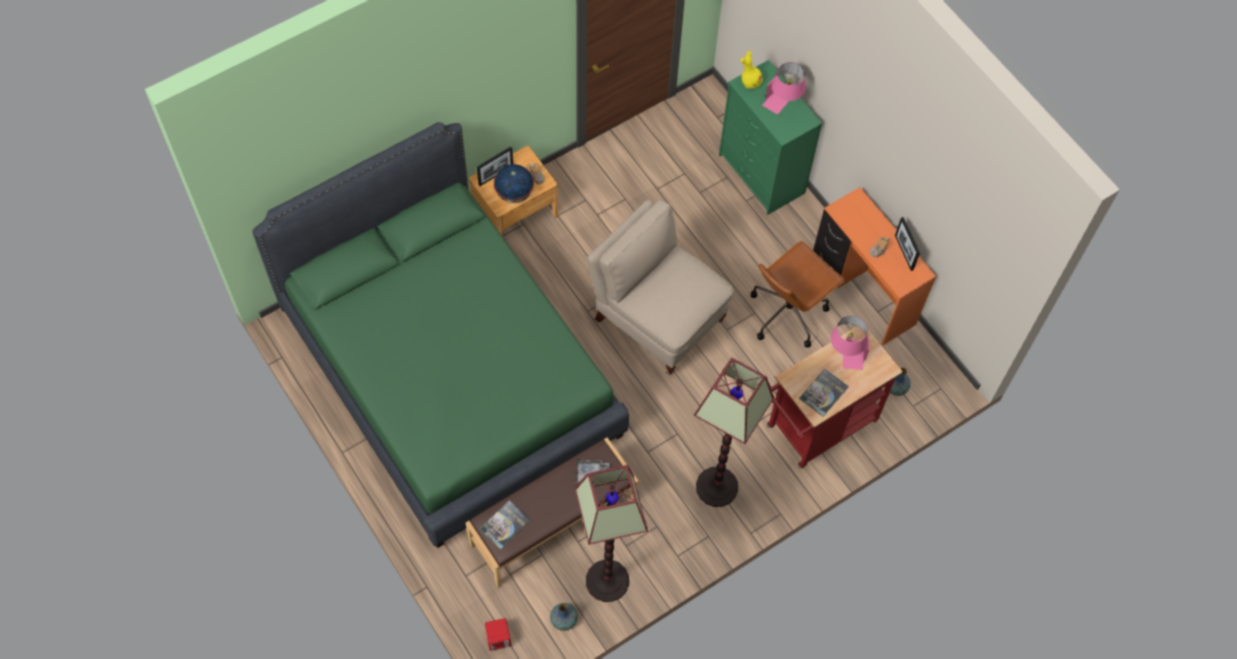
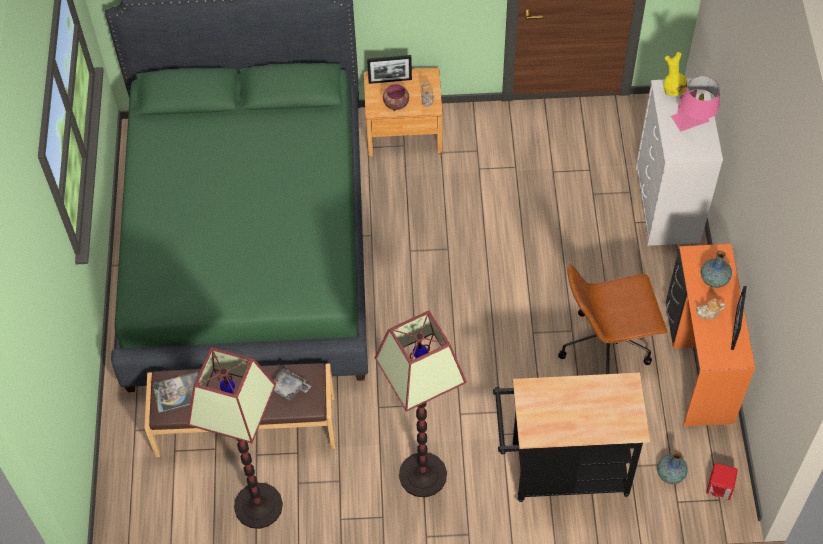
camera: 35 degrees right, 5 degrees down
red speaker [485,618,511,651] -> red speaker moved to [706,463,738,500]
globe [494,164,534,203] -> bowl [383,84,409,111]
vase [550,603,578,631] -> vase moved to [701,251,732,288]
beige chair [587,200,734,375] -> none
green dresser [719,60,823,215] -> white dresser [635,78,723,246]
red cart [767,326,903,469] -> black cart [493,373,650,502]
book [799,369,849,417] -> none
pink table lamp [831,316,870,370] -> none

